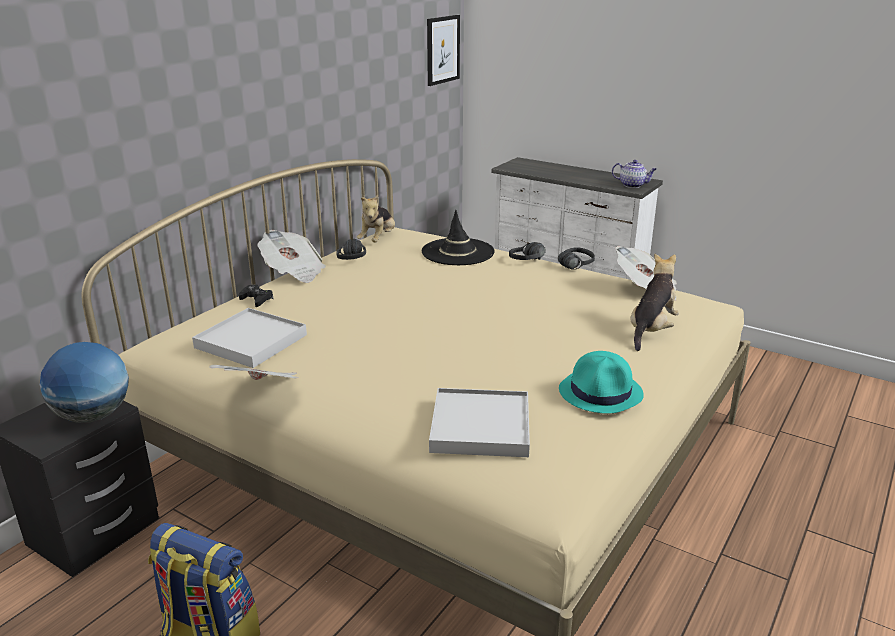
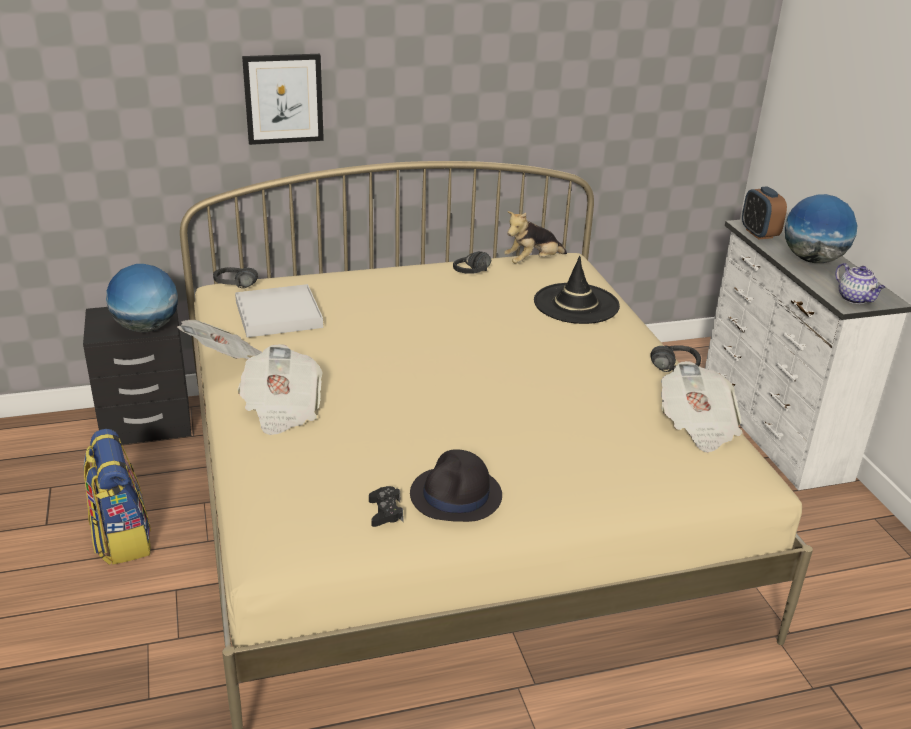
camera: 40 degrees right, 5 degrees up
black game controller [239,285,273,307] -> black game controller moved to [369,486,403,527]
newspaper [257,230,326,283] -> newspaper moved to [238,344,323,435]
picture [427,15,460,86] -> picture moved to [242,54,324,145]
white tray [429,388,530,457] -> none
black headphones [509,242,546,260] -> black headphones moved to [213,267,258,288]
turquoise hat [559,351,644,414] -> black hat [410,449,502,522]
plush toy [631,253,679,351] -> none
none -> alarm clock [742,186,787,240]
none -> globe [785,194,857,263]

